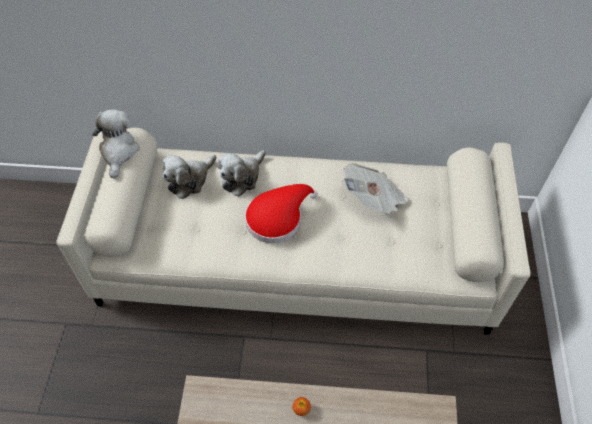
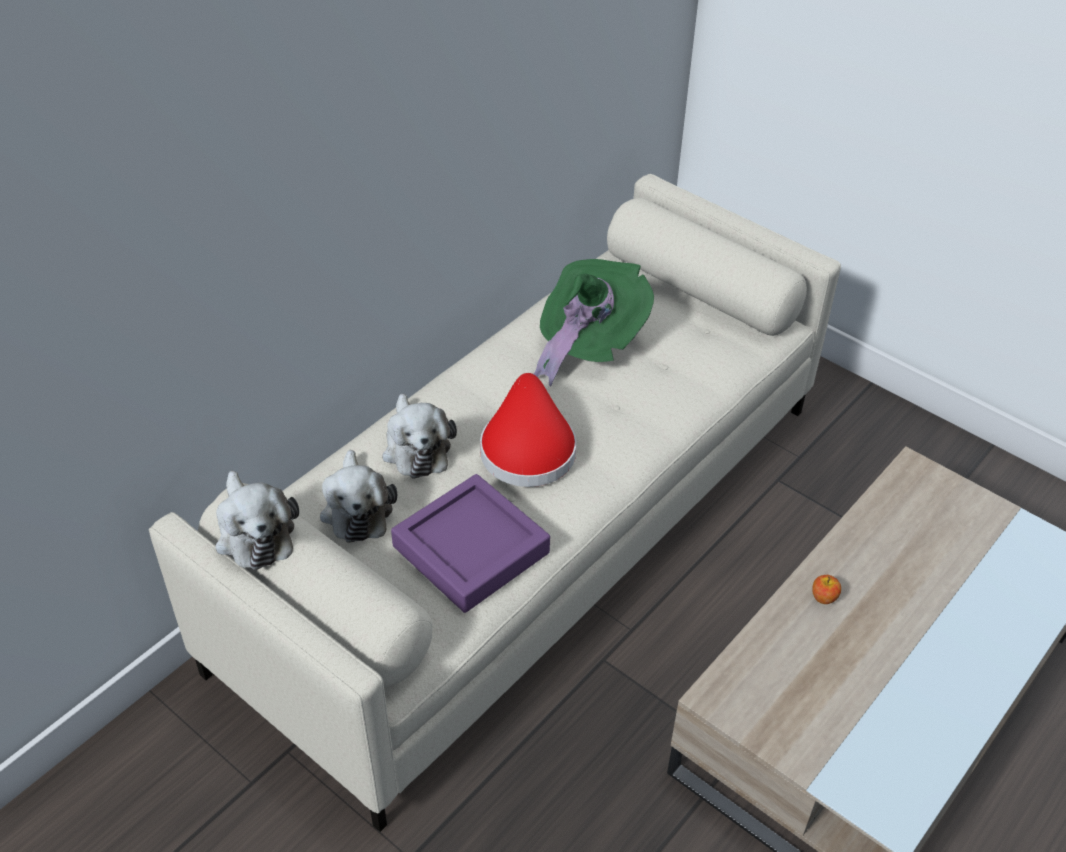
camera: 55 degrees left, 10 degrees down
plush toy [92,109,140,178] -> plush toy turned 150 degrees counterclockwise [216,471,299,570]
newspaper [342,163,409,215] -> green hat [534,259,654,386]
none -> purple tray [391,474,550,613]

